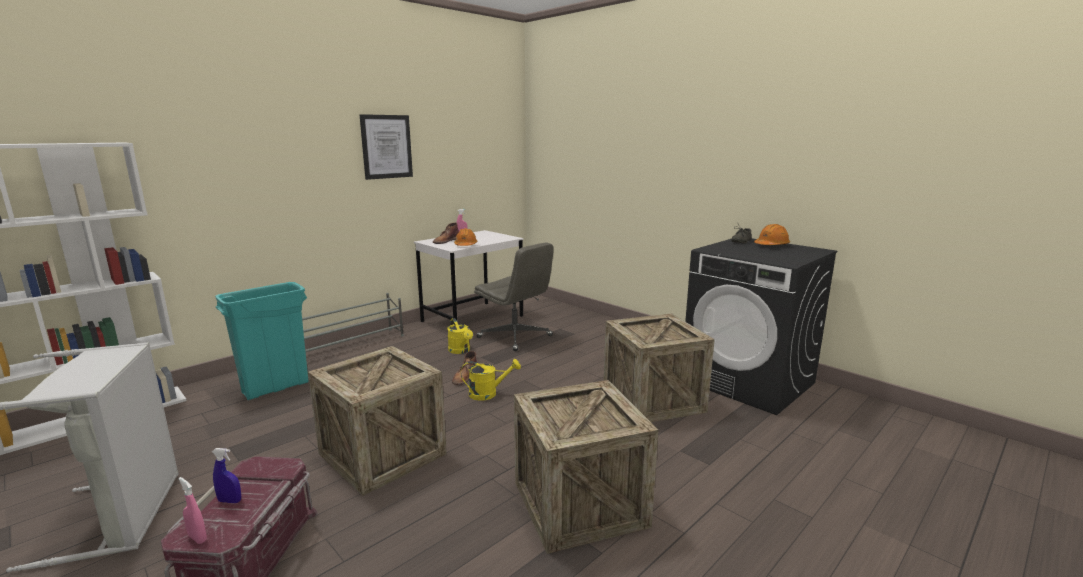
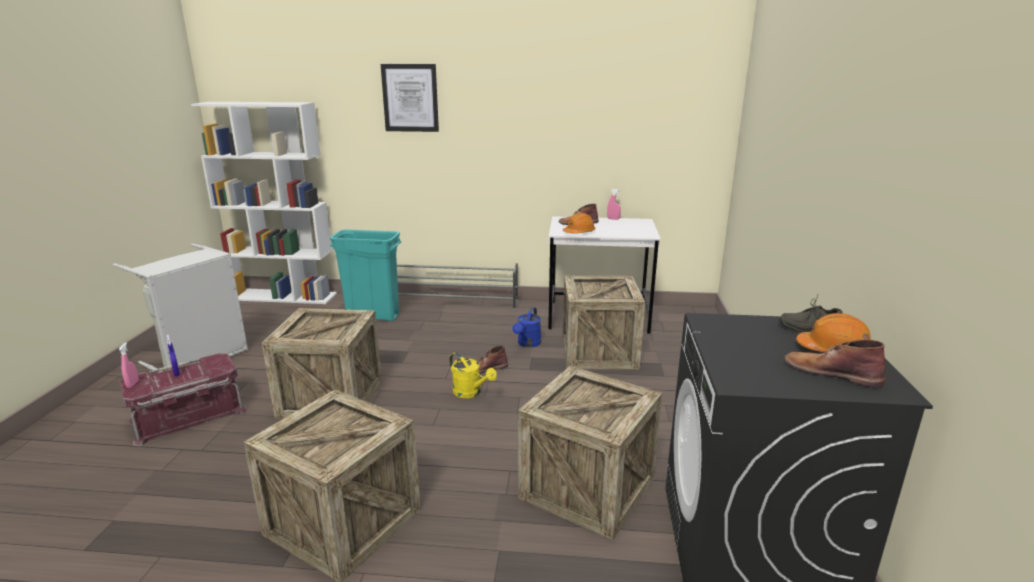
camera: 50 degrees right, 5 degrees up
picture [360,114,413,180] -> picture moved to [381,64,439,132]
yellow watering can [447,318,473,354] -> blue watering can [512,307,541,347]
grey office chair [474,242,554,351] -> crate [562,276,645,370]
none -> brown boot [784,339,885,388]

